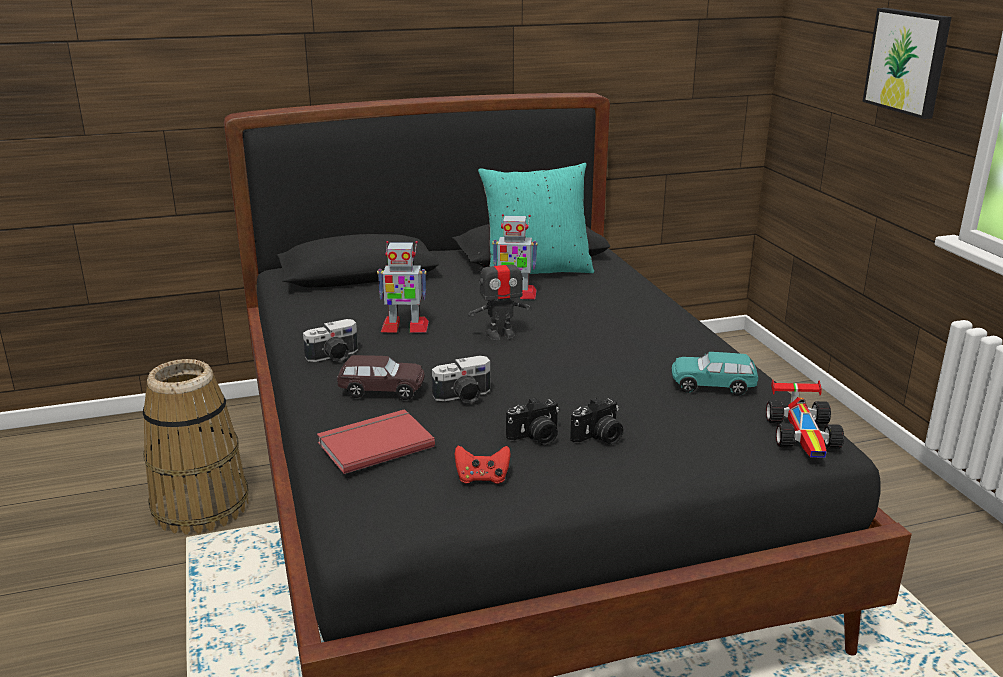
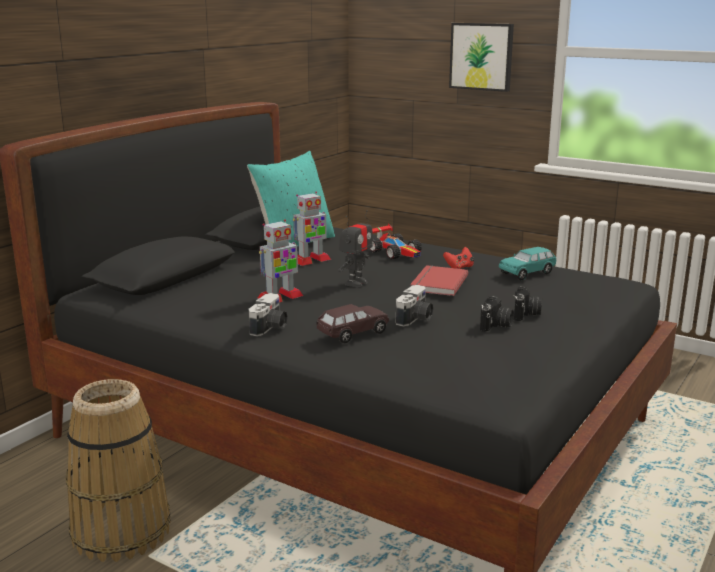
camera: 40 degrees left, 5 degrees down
red book [317,409,435,474] -> red book moved to [410,265,468,296]
red game controller [455,446,511,484] -> red game controller moved to [443,247,474,269]
toy car [766,379,844,458] -> toy car moved to [369,223,422,259]

